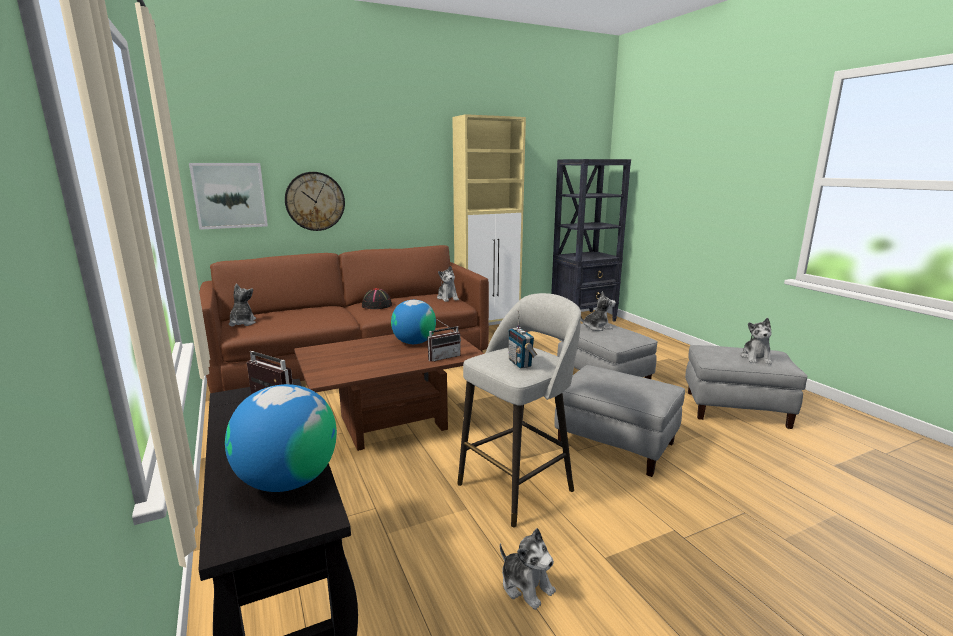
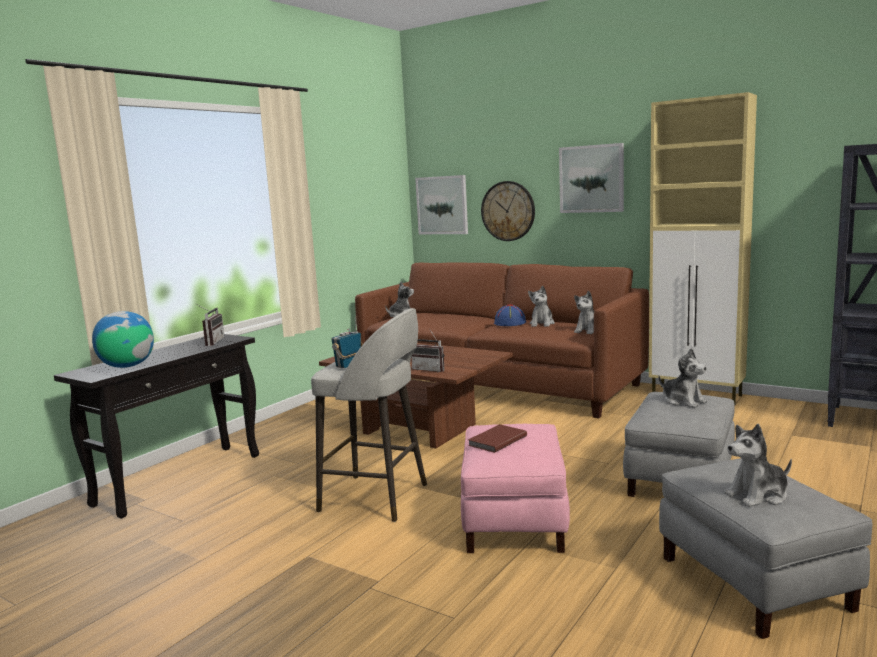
camera: 60 degrees right, 5 degrees down
black hat [362,288,392,309] -> blue hat [494,304,526,326]
globe [391,300,436,344] -> none
plush toy [500,528,556,610] -> plush toy moved to [528,286,555,327]
grey ottoman [555,365,685,477] -> pink ottoman [461,424,570,553]
none -> brown book [468,424,527,453]
none -> picture [559,143,624,213]

